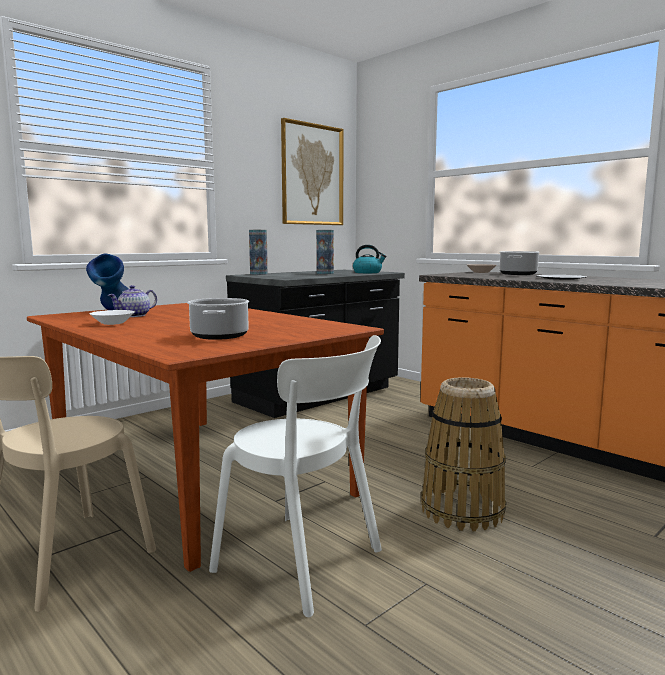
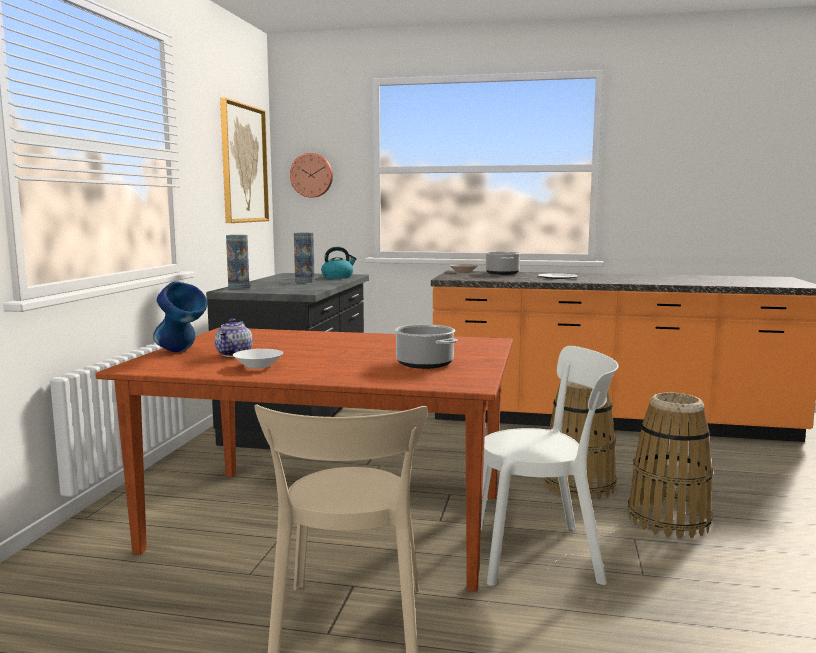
camera: 35 degrees left, 0 degrees up
none -> wall clock [290,153,333,197]
none -> basket [628,392,713,538]

